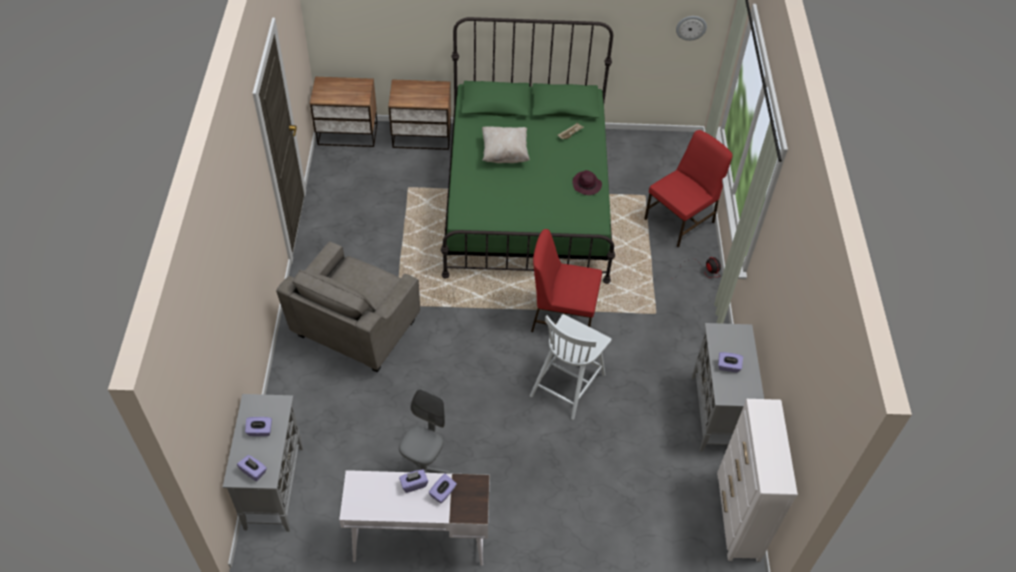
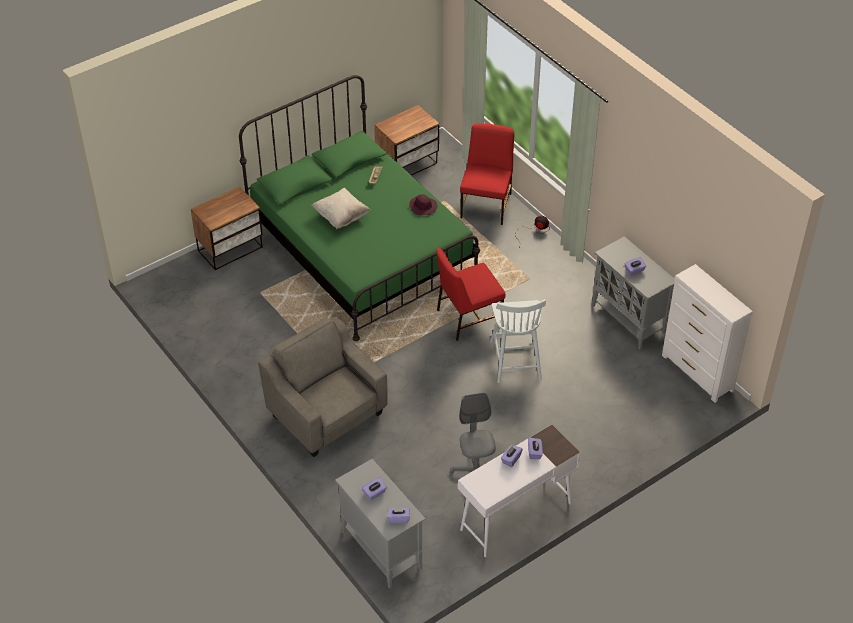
camera: 35 degrees left, 5 degrees down
grey armchair [276,241,420,373] -> grey armchair turned 150 degrees clockwise [258,317,388,457]
nightstand [310,77,377,147] -> nightstand moved to [374,105,439,176]
wall clock [676,16,707,41] -> none

